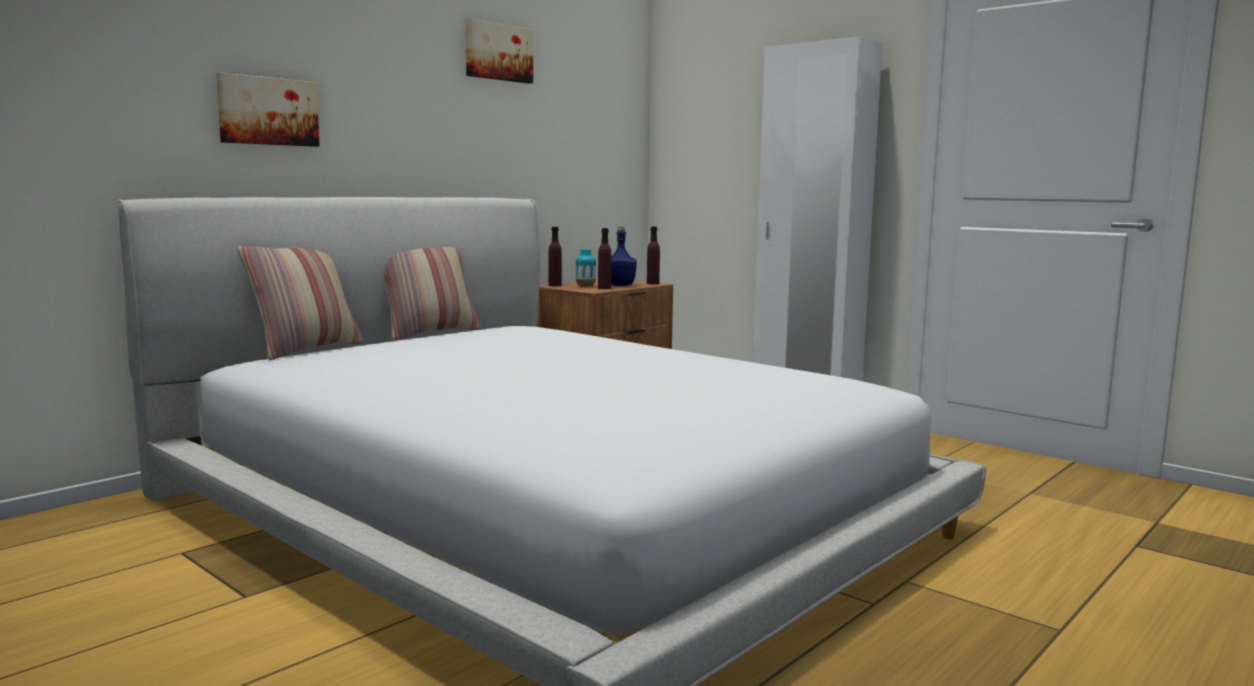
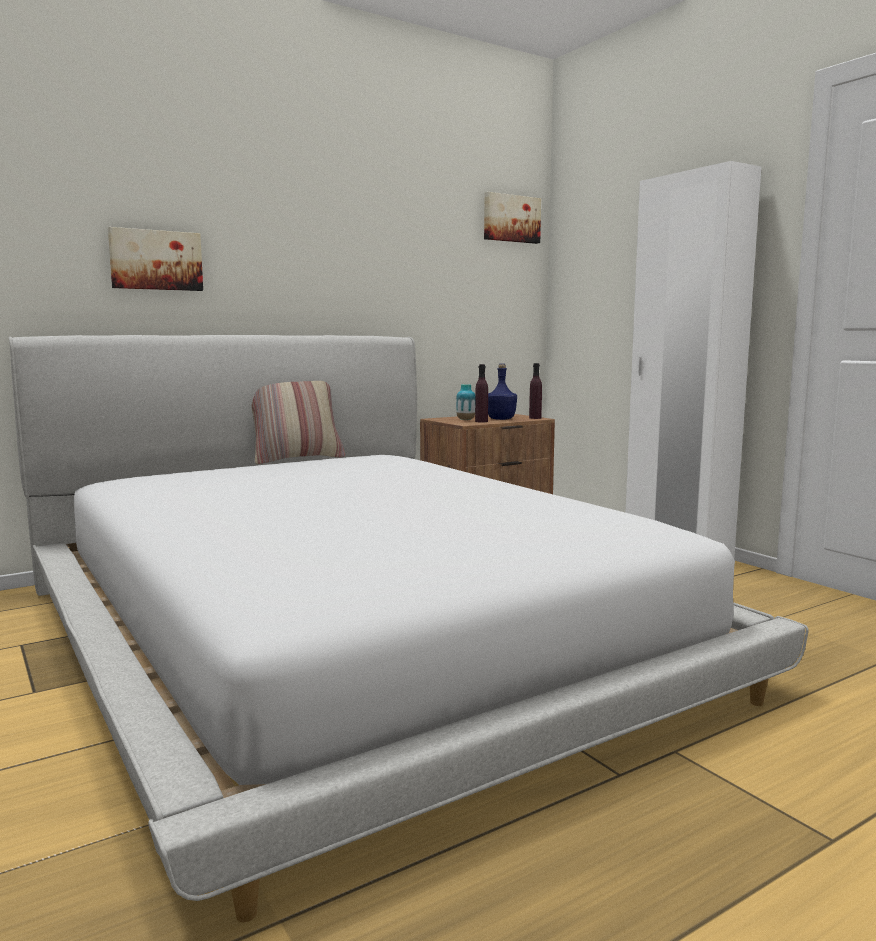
camera: 15 degrees right, 0 degrees up
pillow [237,246,363,360] -> none
picture [465,18,533,84] -> picture moved to [484,192,541,244]
purple bottle [549,227,562,286] -> none

